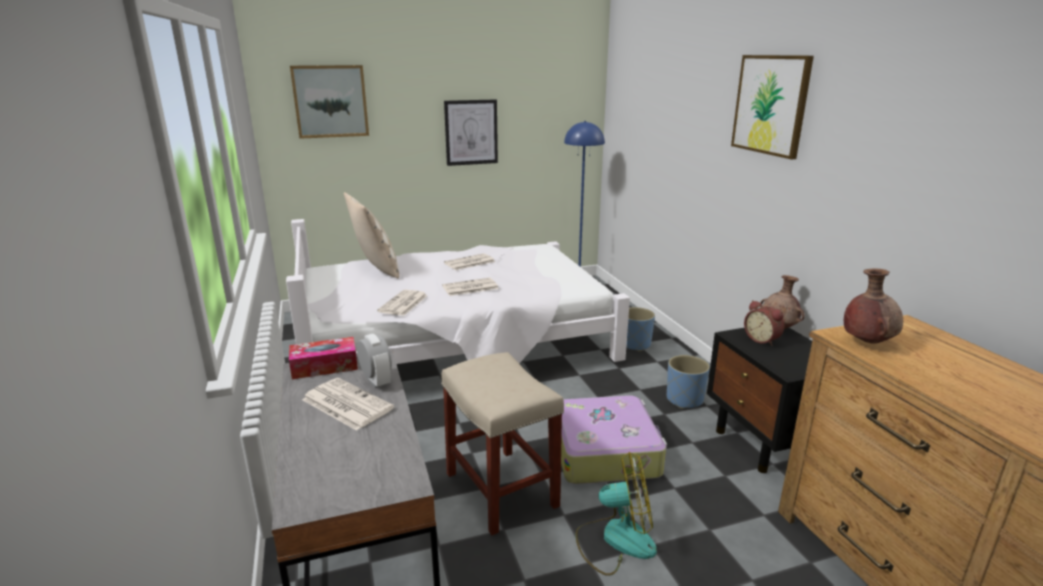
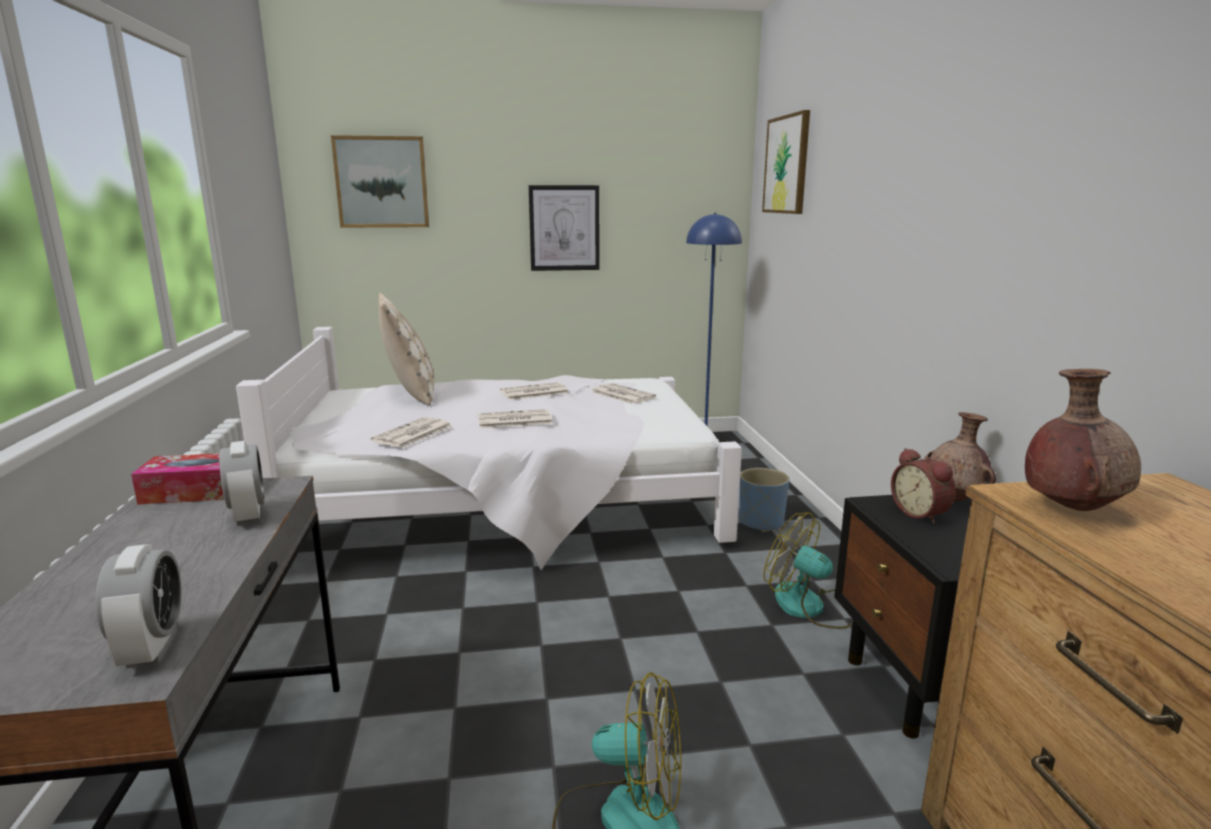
camera: 10 degrees right, 5 degrees down
newspaper [302,378,394,431] -> newspaper moved to [591,383,656,404]
beige stool [441,352,564,535] -> none
suitcase [561,395,667,484] -> none
blue planter [667,355,710,409] -> fan [764,512,852,629]
picture [731,55,814,159] -> picture moved to [762,110,810,214]
none -> alarm clock [96,544,182,668]

